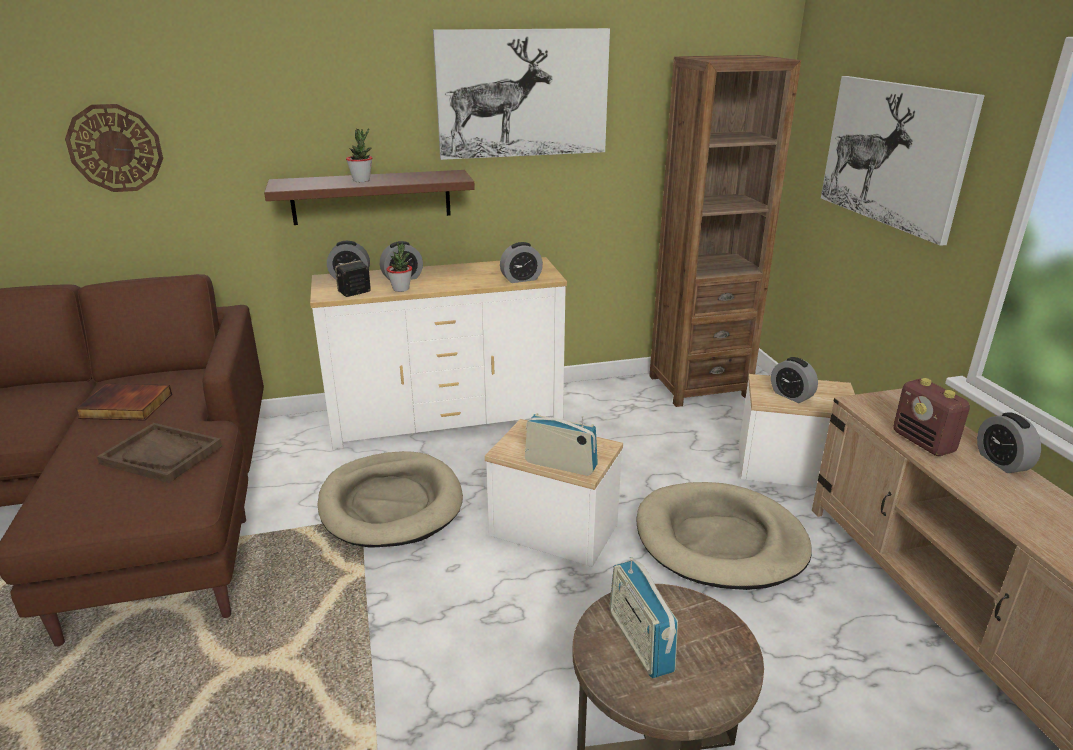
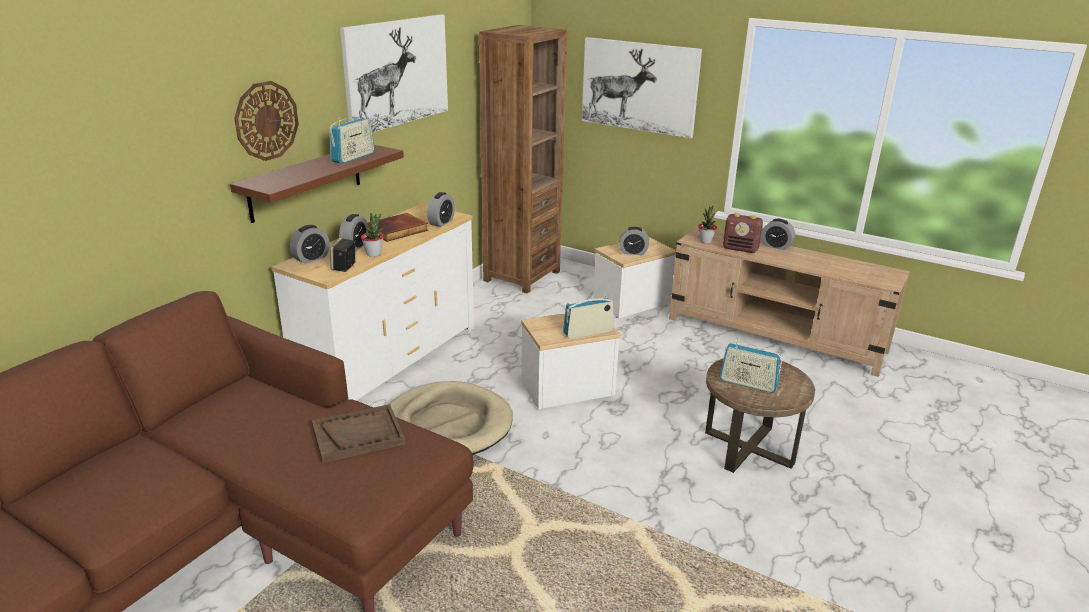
camera: 45 degrees left, 0 degrees up
wall clock [65,104,163,192] -> wall clock moved to [234,81,299,161]
book [76,383,172,421] -> book moved to [367,213,428,242]
potted plant [346,128,372,182] -> potted plant moved to [698,205,717,243]
beige dog bed [636,482,812,590] -> none
none -> radio [329,117,375,164]

